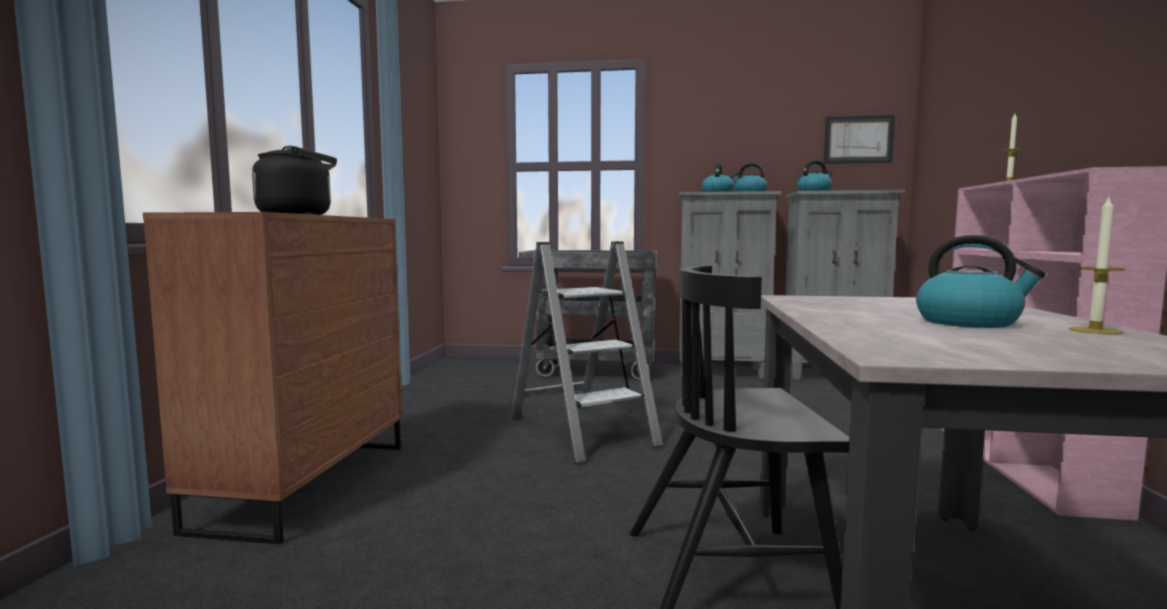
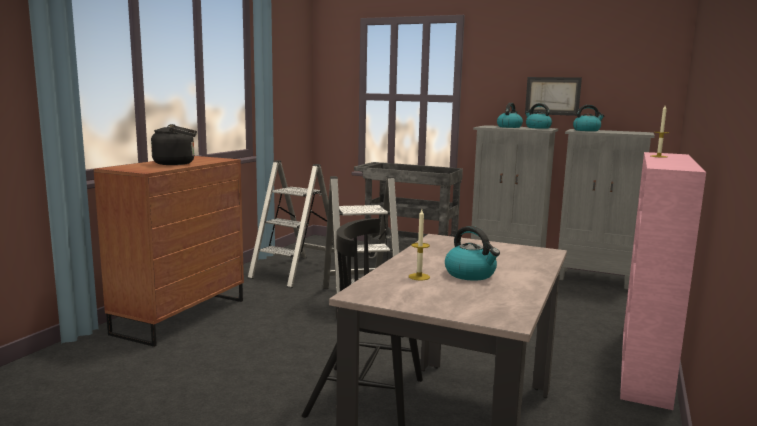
camera: 15 degrees right, 5 degrees up
picture [824,115,895,164] -> picture moved to [525,77,582,116]
candle [1069,197,1125,334] -> candle moved to [409,210,430,280]
none -> grey step ladder [247,160,334,289]

